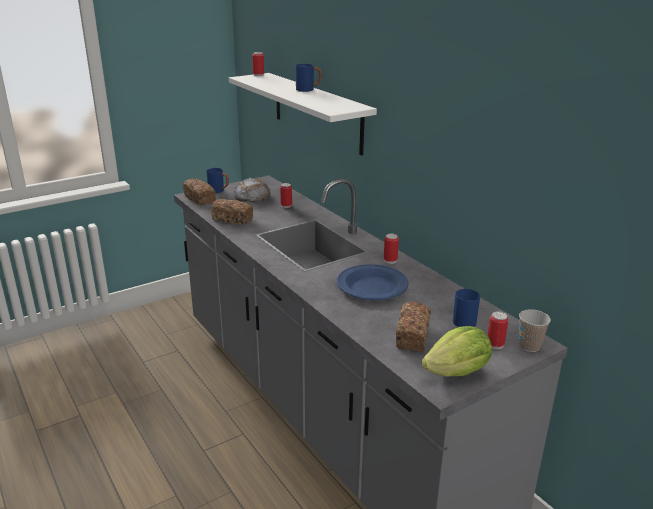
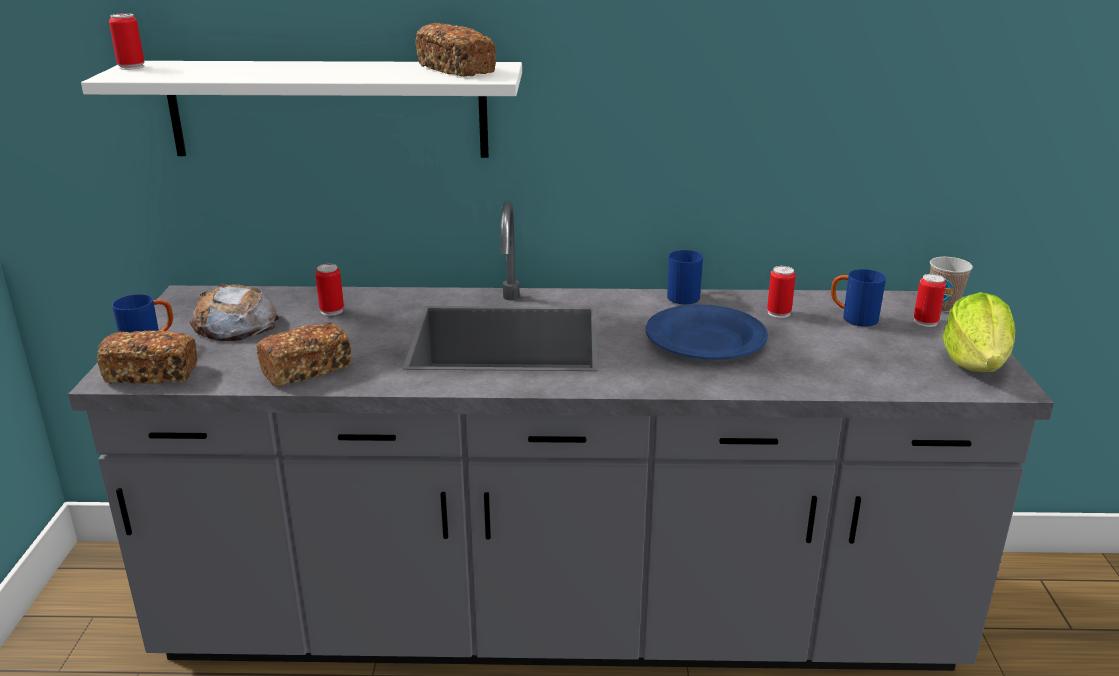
camera: 55 degrees left, 0 degrees up
blue mug [295,64,321,92] -> blue mug moved to [667,250,703,305]
can [384,233,399,264] -> can moved to [767,266,796,318]
bread [396,302,431,352] -> bread moved to [415,23,496,77]

